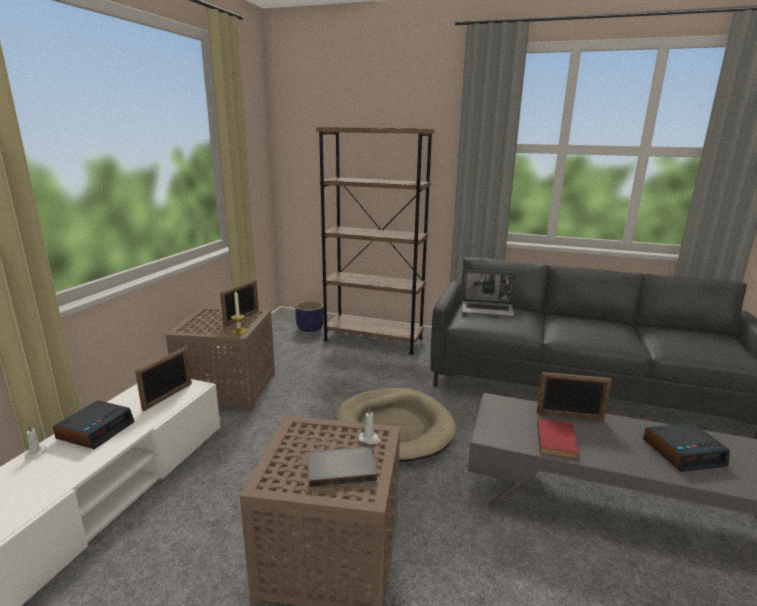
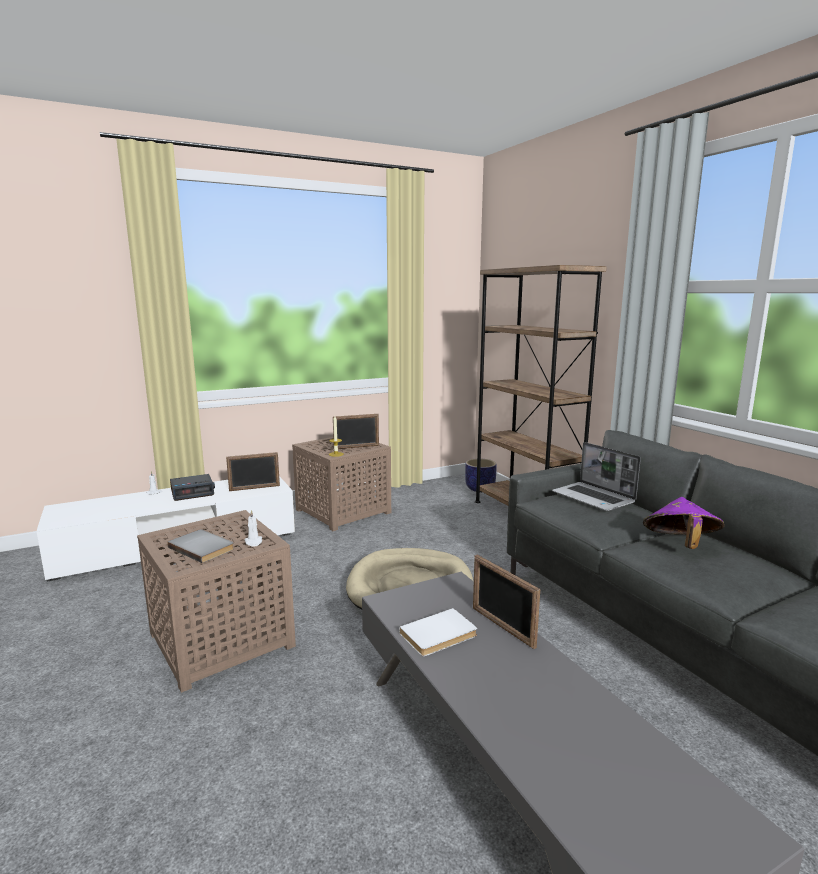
camera: 45 degrees right, 5 degrees down
red book [537,418,579,459] -> white book [399,608,477,656]
alarm clock [643,423,730,472] -> none
none -> purple hat [643,497,724,549]

